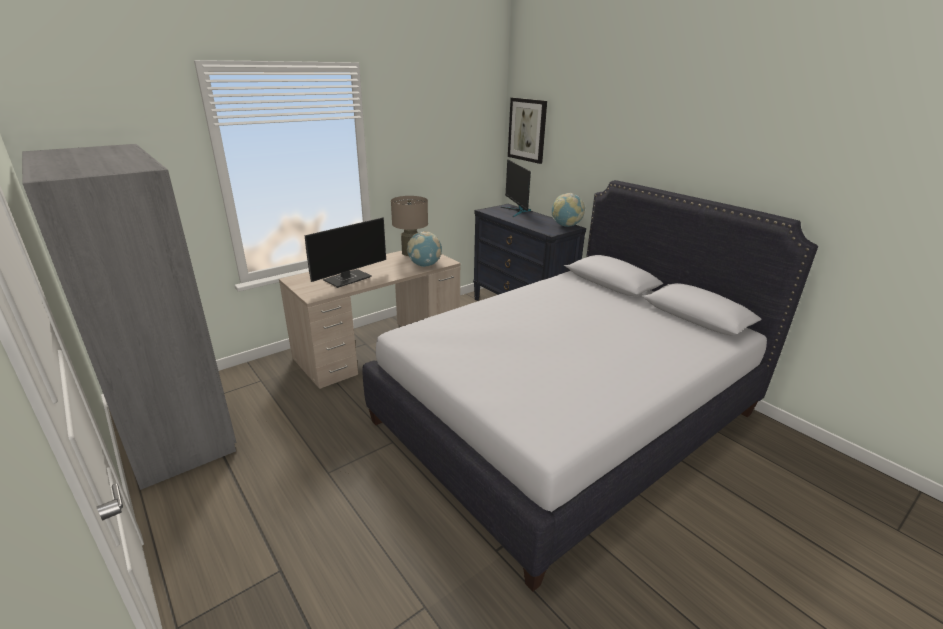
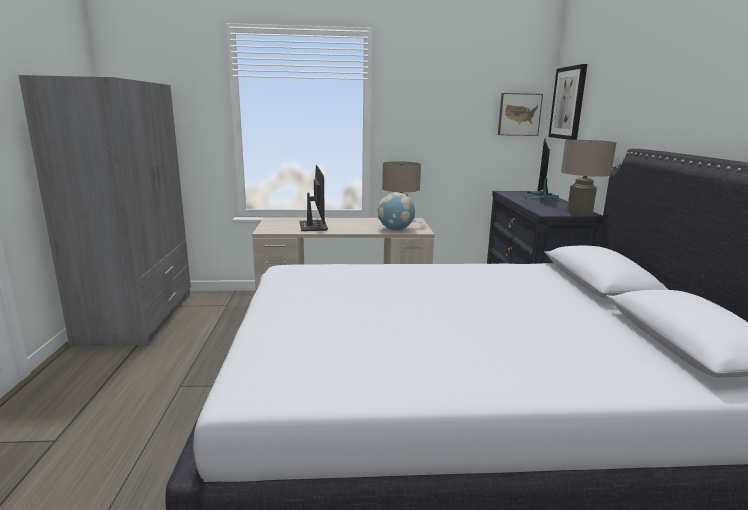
camera: 35 degrees right, 10 degrees down
monitor [305,217,386,288] -> monitor turned 90 degrees counterclockwise [300,165,328,231]
globe [552,193,585,227] -> beige table lamp [561,140,617,215]
none -> picture [498,93,543,136]

